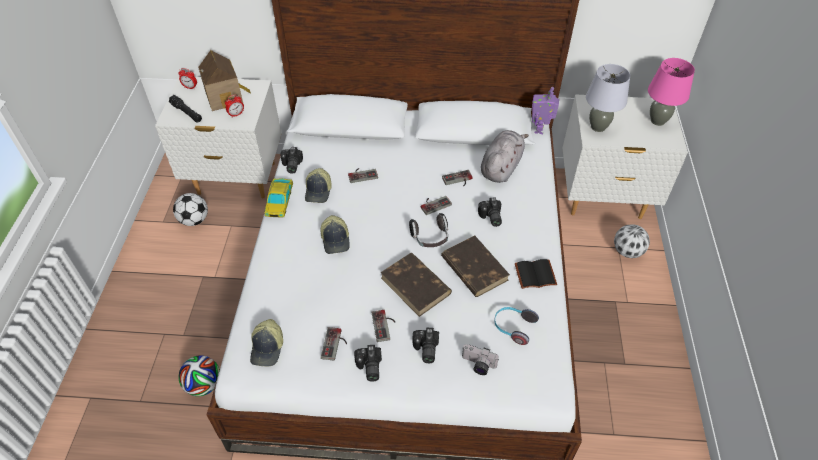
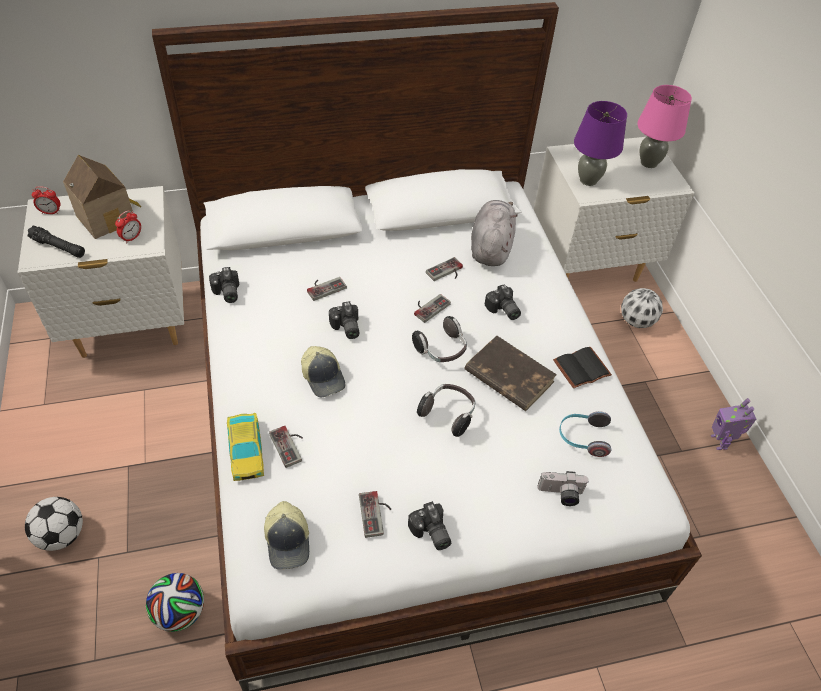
camera: 20 degrees left, 0 degrees up
football [173,193,208,226] -> football moved to [25,497,83,551]
toy car [265,178,293,217] -> toy car moved to [227,413,264,481]
cap [305,168,332,203] -> none
game controller [372,310,395,342] -> game controller moved to [269,426,303,468]
brown book [380,253,452,317] -> headphones [417,384,475,437]
camera [413,328,439,363] -> camera moved to [329,301,359,339]
toy robot [532,87,559,134] -> toy robot moved to [711,398,756,450]
grey table lamp [586,64,630,132] -> purple table lamp [574,101,627,186]

